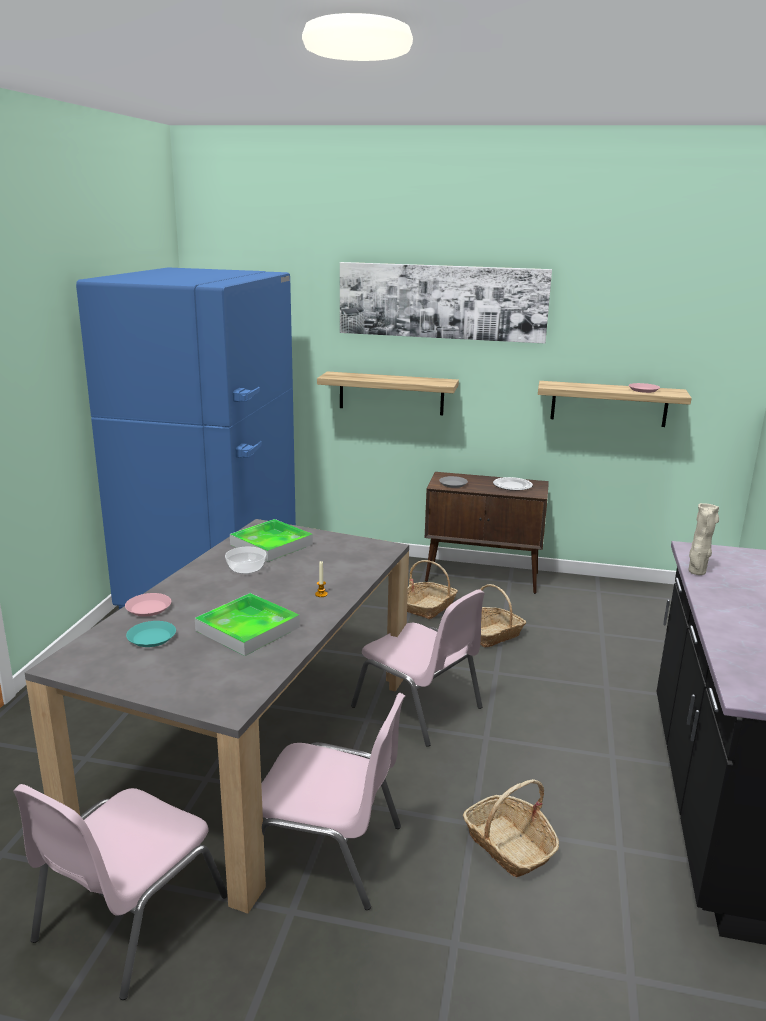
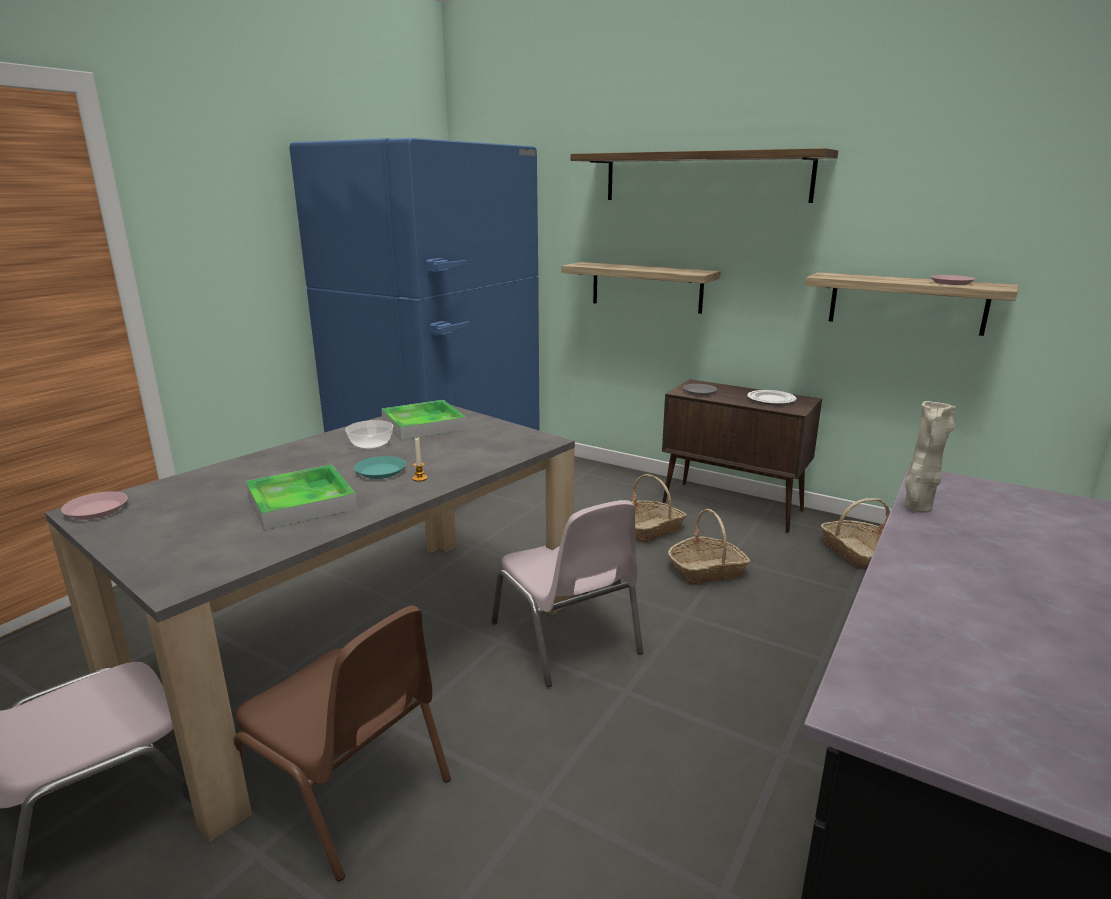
camera: 20 degrees right, 0 degrees up
pink plate [125,593,171,616] -> pink plate moved to [61,491,128,520]
turquoise plate [126,621,176,647] -> turquoise plate moved to [354,456,406,479]
pink chair [261,693,405,910] -> brown chair [234,605,451,881]
picture [340,262,552,344] -> shelf [571,148,838,203]
basket [463,779,559,877] -> basket moved to [820,498,890,567]

